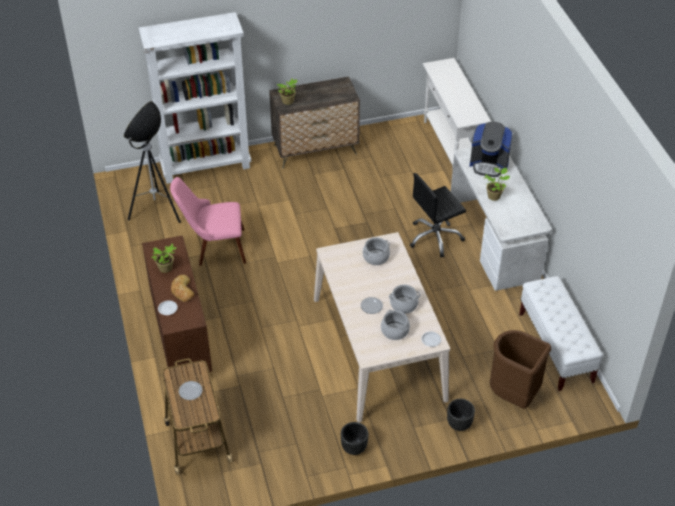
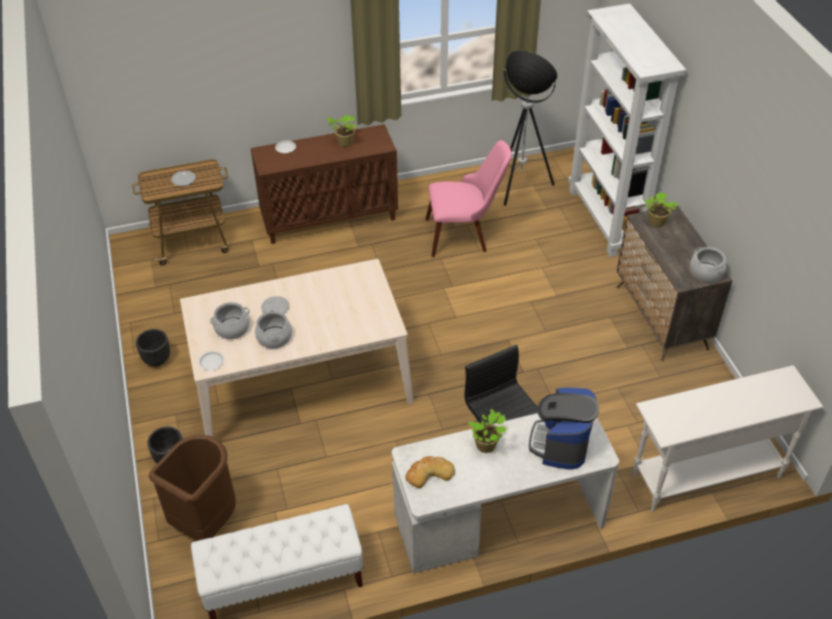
camera: 90 degrees right, 0 degrees up
pink chair [170,177,246,266] -> pink chair turned 90 degrees clockwise [425,140,512,257]
bread [171,275,194,302] -> bread moved to [406,456,455,488]
cooking pot [363,237,390,265] -> cooking pot moved to [690,247,726,282]

